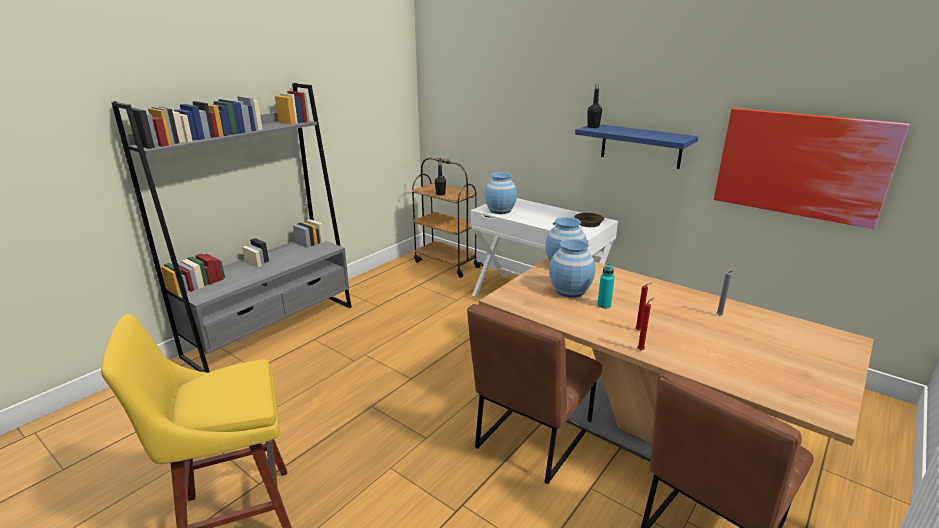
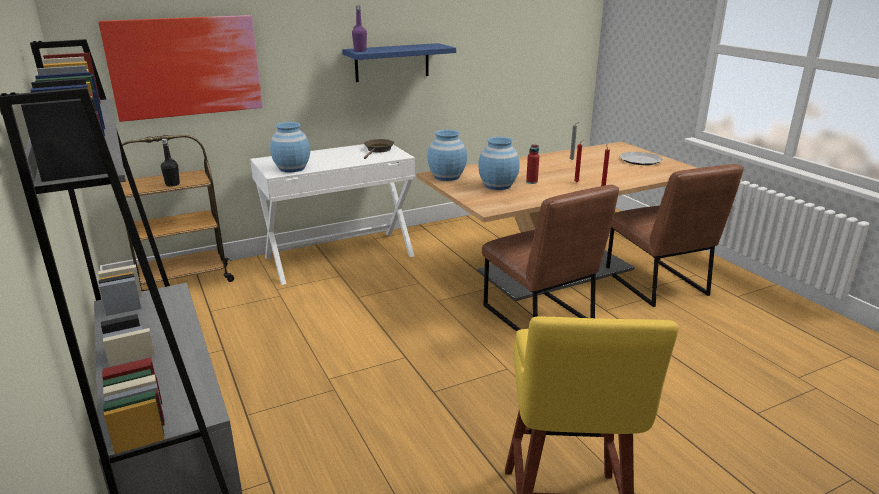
camera: 65 degrees left, 0 degrees up
black bottle [587,84,602,128] -> purple bottle [352,5,367,52]
turquoise bottle [597,264,614,309] -> red bottle [526,144,539,184]
picture [714,108,909,229] -> picture moved to [98,15,263,122]
none -> plate [619,152,662,165]

